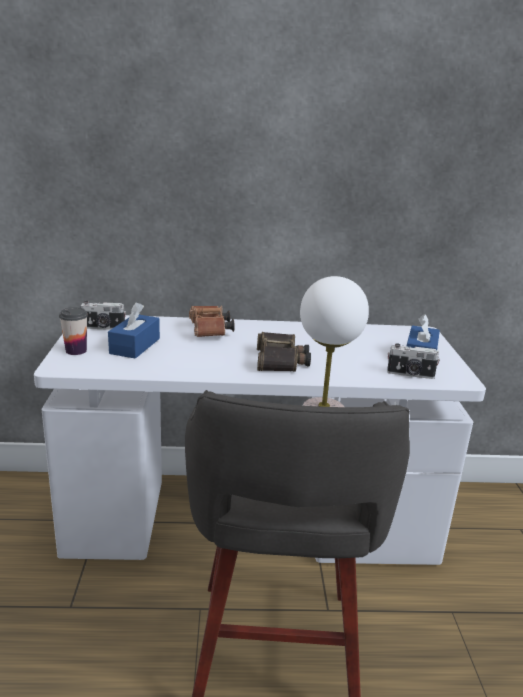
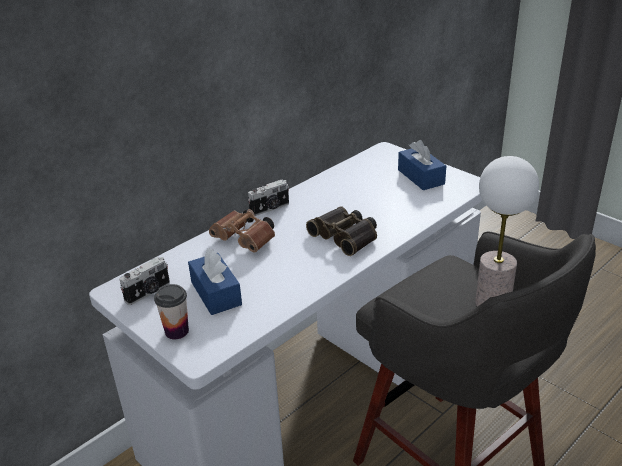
camera: 40 degrees left, 10 degrees up
camera [387,343,440,379] -> camera moved to [248,180,289,216]

